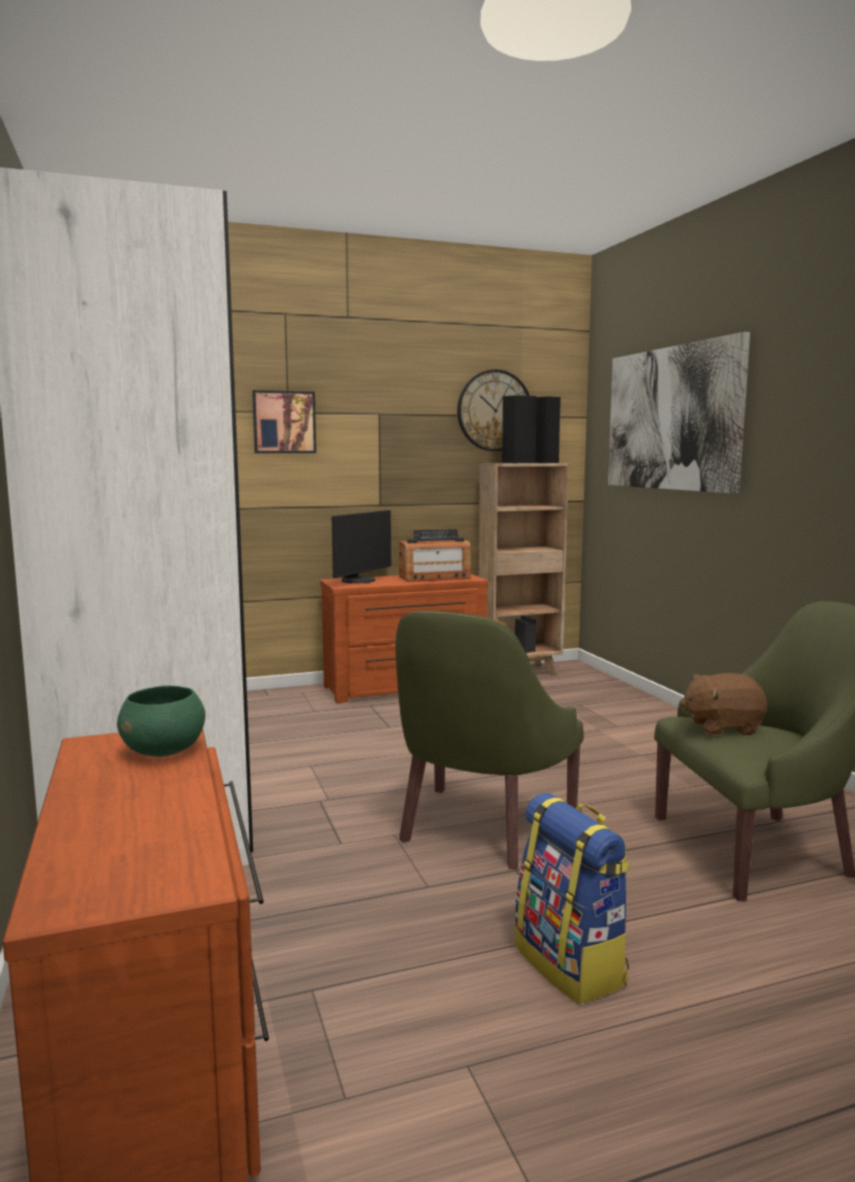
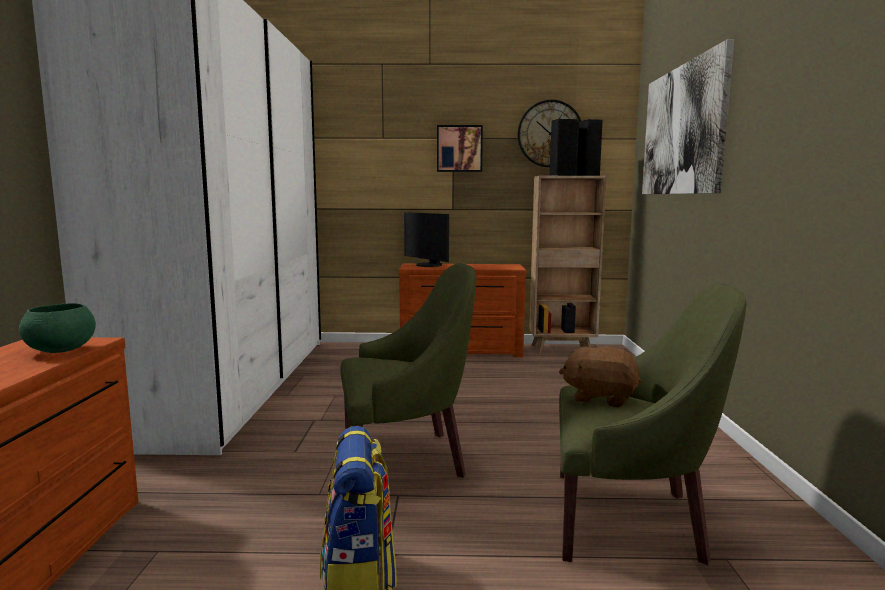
camera: 20 degrees right, 0 degrees up
picture [252,390,316,453] -> picture moved to [437,125,483,172]
monitor [332,510,391,583] -> monitor turned 90 degrees clockwise [404,212,449,267]
green armchair [395,610,584,869] -> green armchair turned 150 degrees counterclockwise [341,264,476,478]
radio [399,529,471,582] -> none

